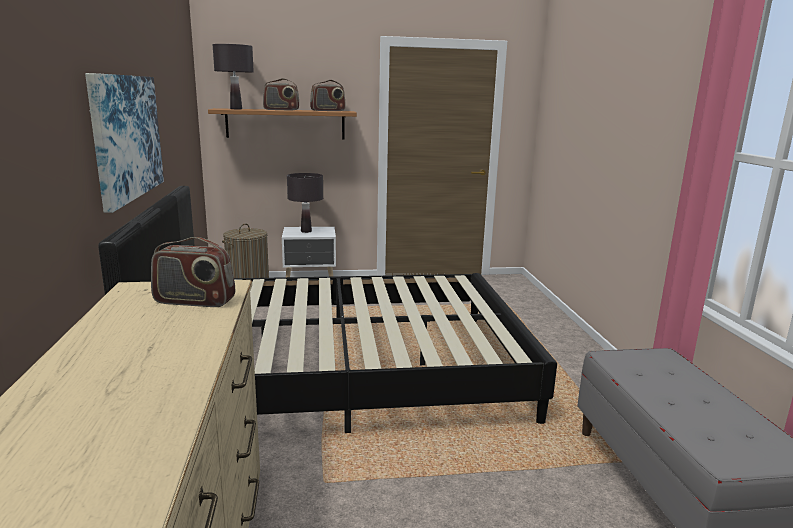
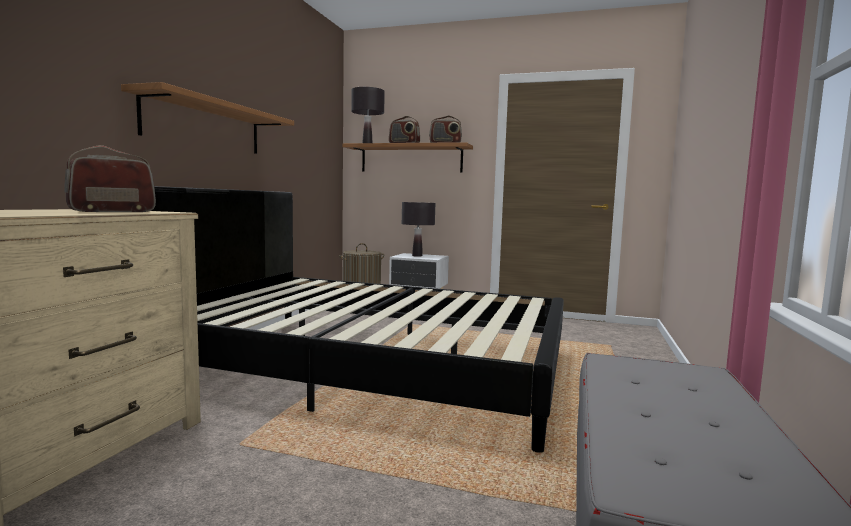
camera: 25 degrees right, 10 degrees down
picture [85,73,164,213] -> shelf [121,82,294,154]
radio [151,237,235,307] -> radio turned 105 degrees clockwise [64,145,156,212]

